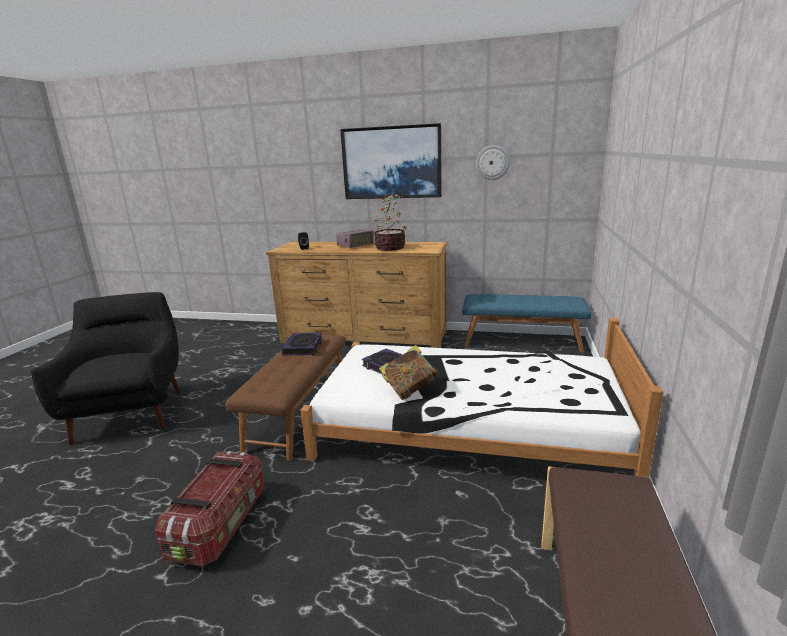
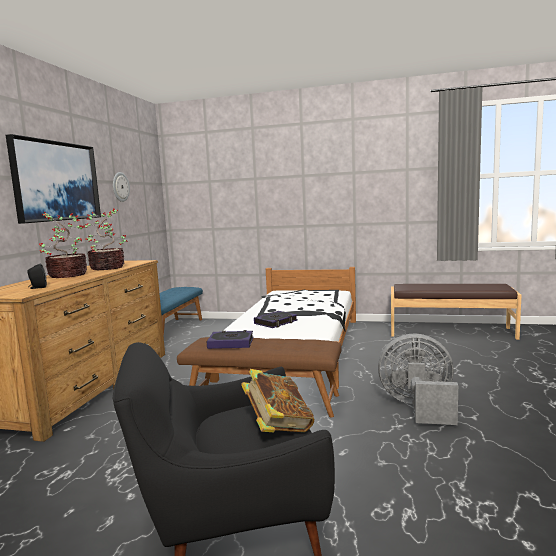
camera: 90 degrees left, 10 degrees down
storage box [155,451,265,566] -> grey fan [378,333,458,425]
radio [336,230,374,248] -> potted plant [39,212,87,278]
book [379,345,438,400] -> book moved to [241,369,314,432]

